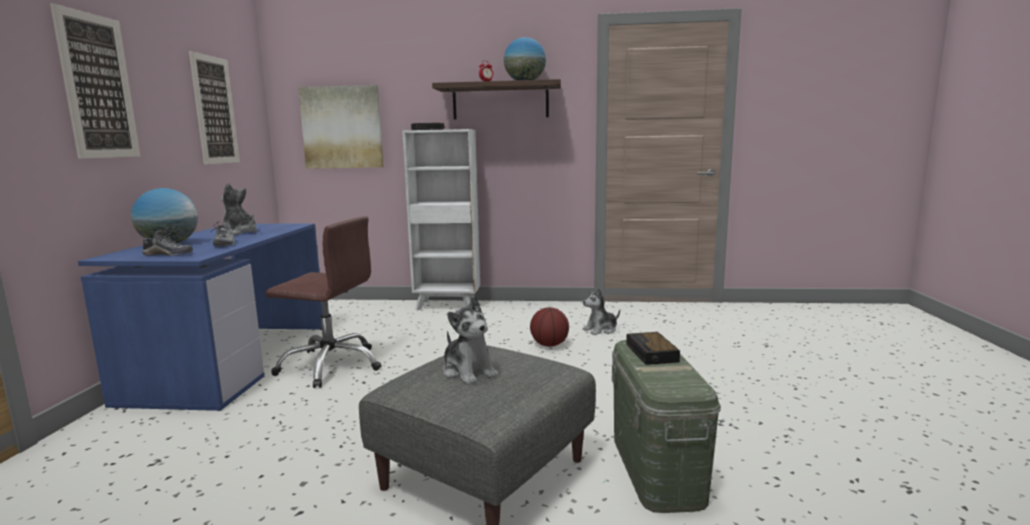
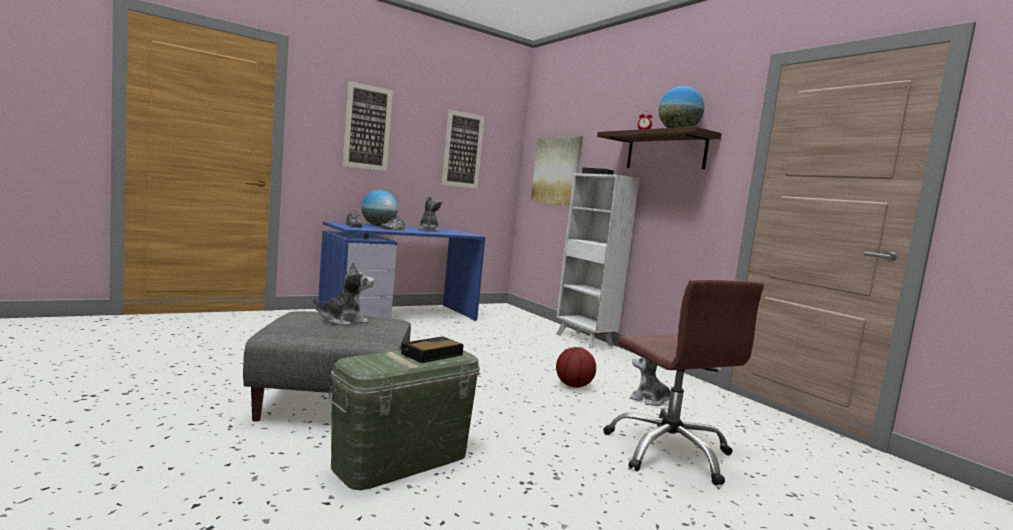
camera: 50 degrees right, 5 degrees down
brown office chair [266,216,381,388] -> brown office chair moved to [603,279,764,485]
plush toy [443,296,498,385] -> plush toy turned 135 degrees counterclockwise [313,262,374,326]

